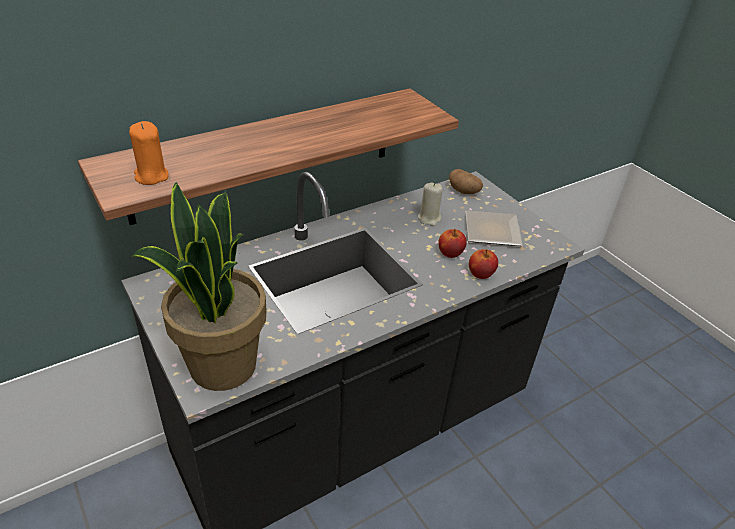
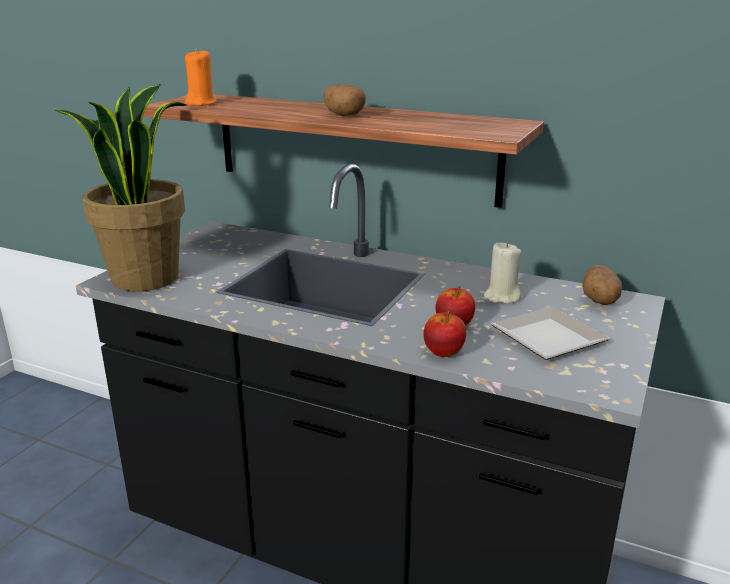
camera: 60 degrees right, 15 degrees down
none -> potato [324,84,366,116]

